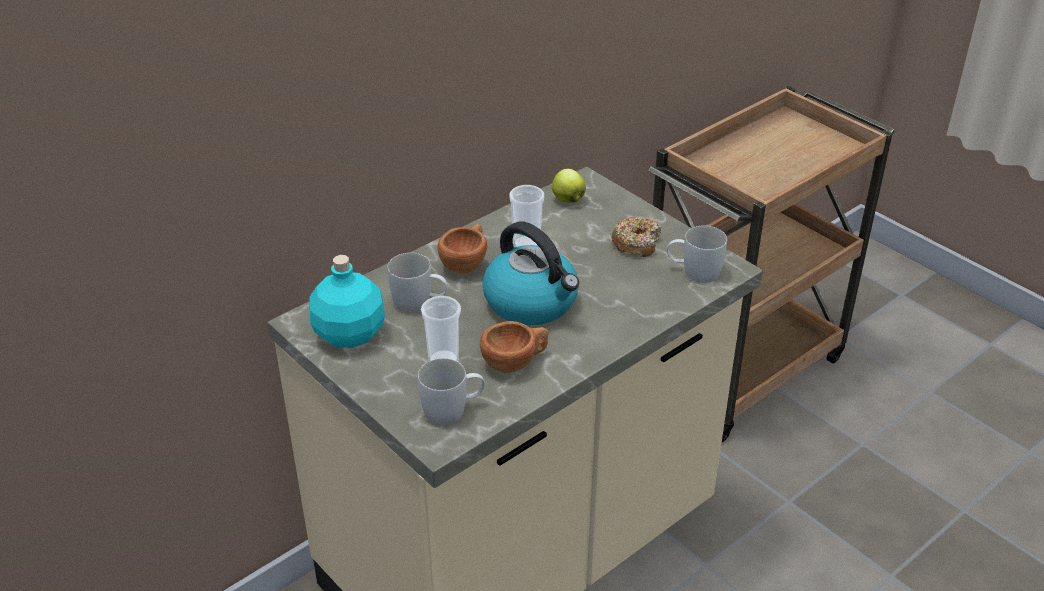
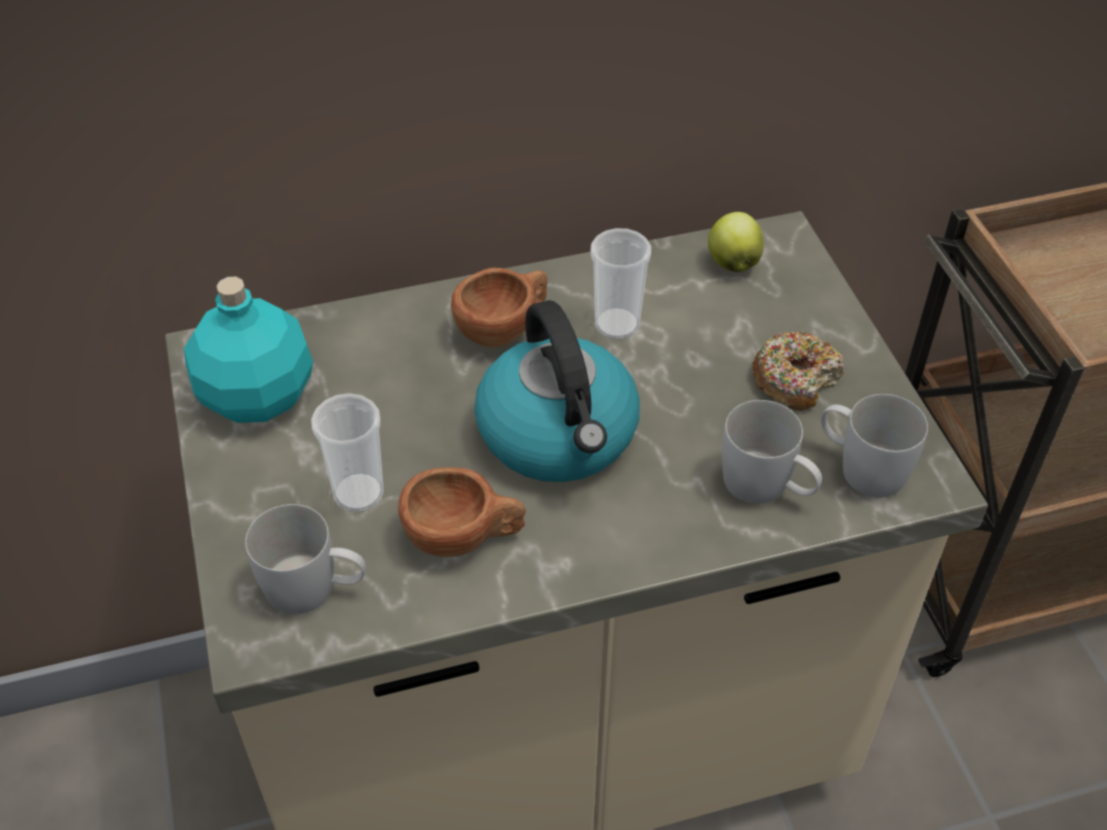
camera: 25 degrees right, 10 degrees up
white mug [387,253,448,312] -> white mug moved to [722,400,822,504]

